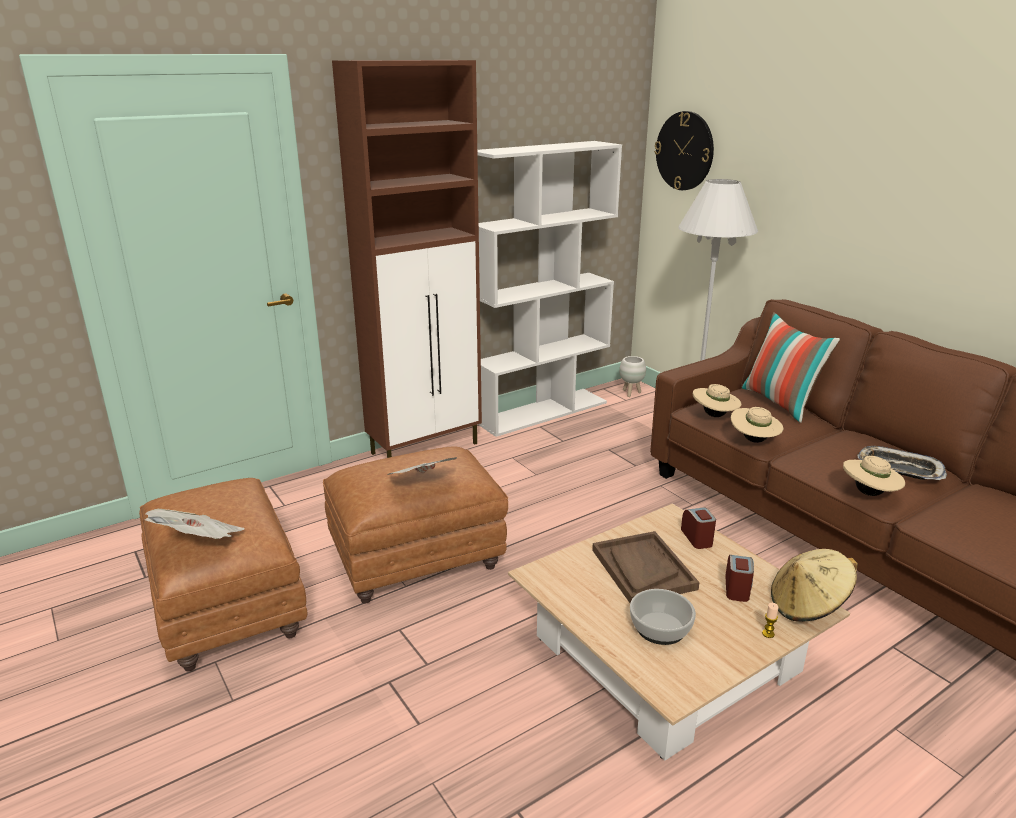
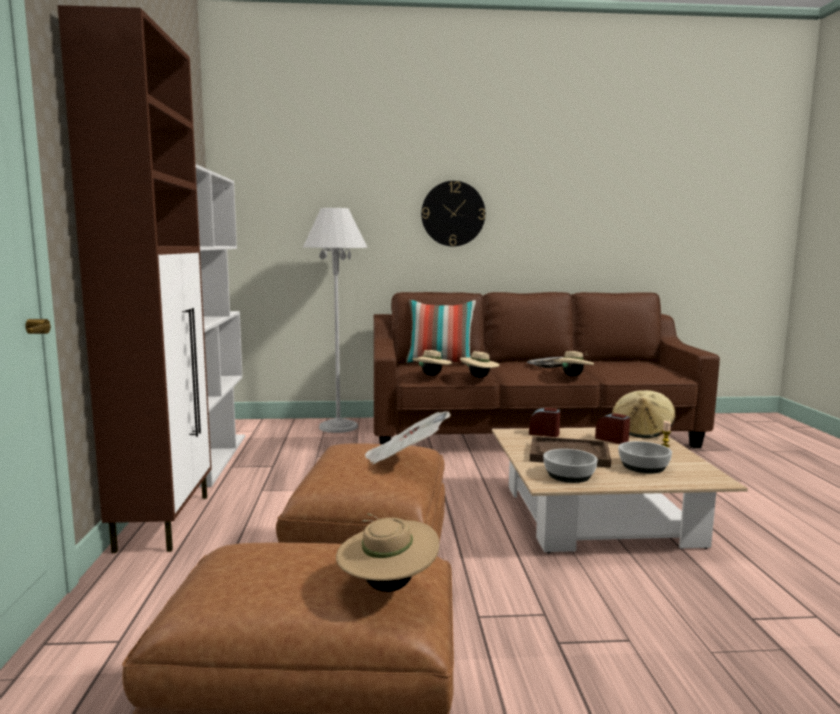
camera: 60 degrees left, 15 degrees down
newspaper [145,509,245,539] -> beige hat [336,513,439,592]
white planter [619,356,646,397] -> none
wall clock [654,111,714,190] -> wall clock moved to [421,181,485,246]
none -> bowl [543,449,598,483]

